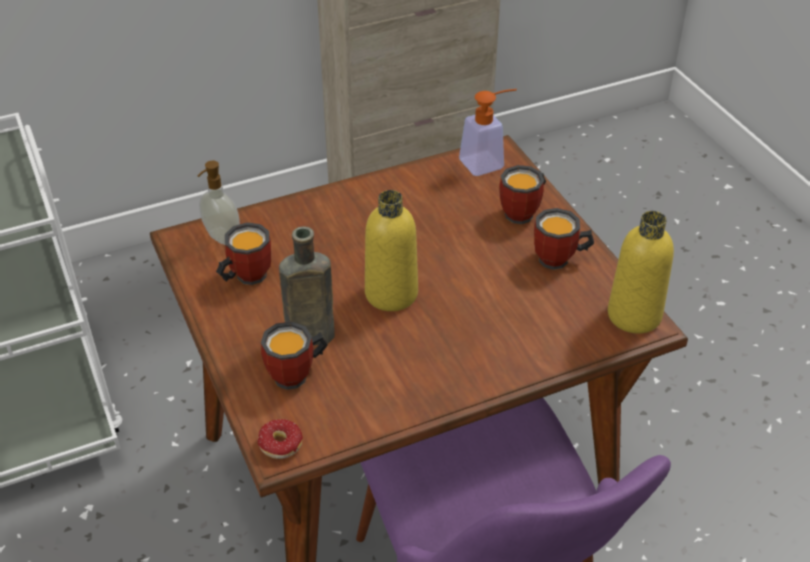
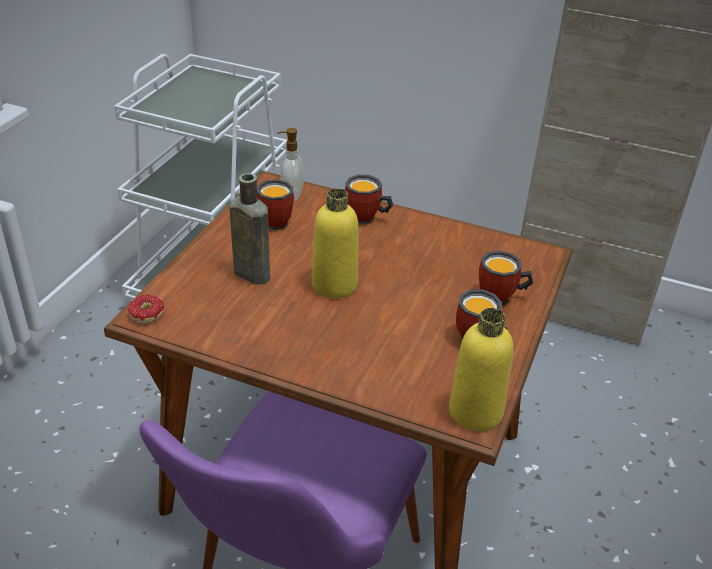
camera: 45 degrees right, 5 degrees down
mug [261,321,328,390] -> mug moved to [345,175,393,224]
soap dispenser [459,89,517,176] -> none

